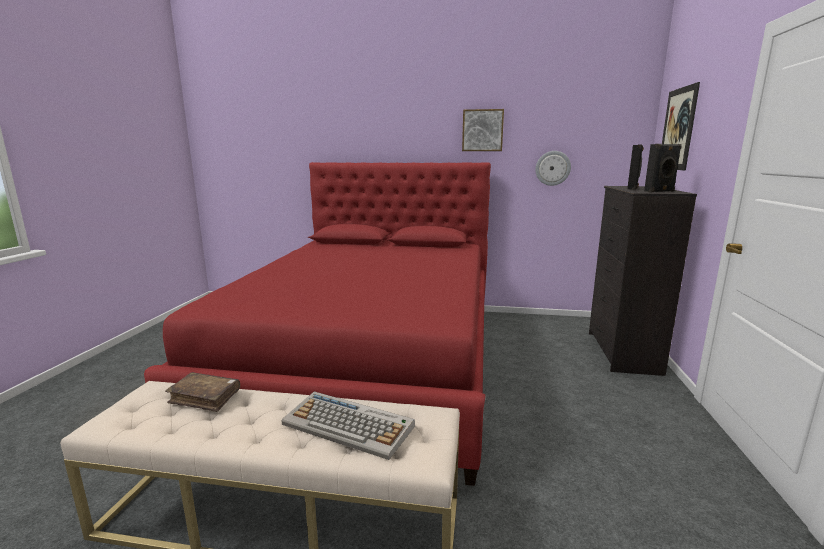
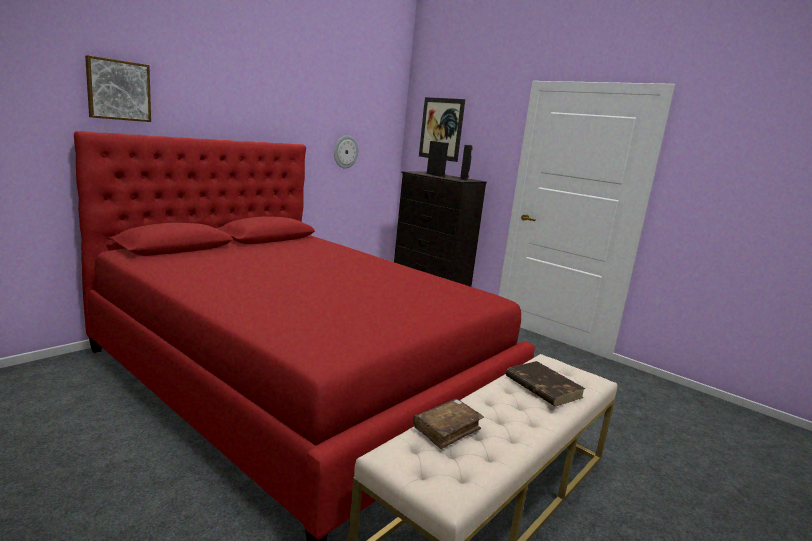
camera: 60 degrees left, 0 degrees up
keyboard [281,391,415,460] -> brown book [506,361,586,406]
picture [462,109,504,151] -> picture moved to [85,55,151,122]

